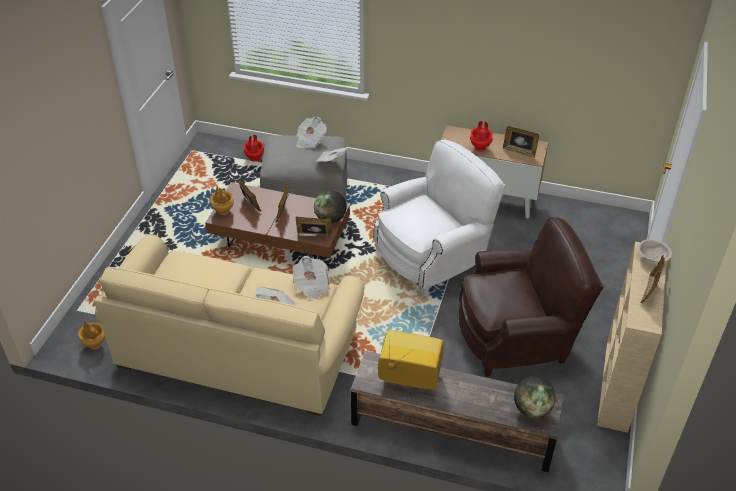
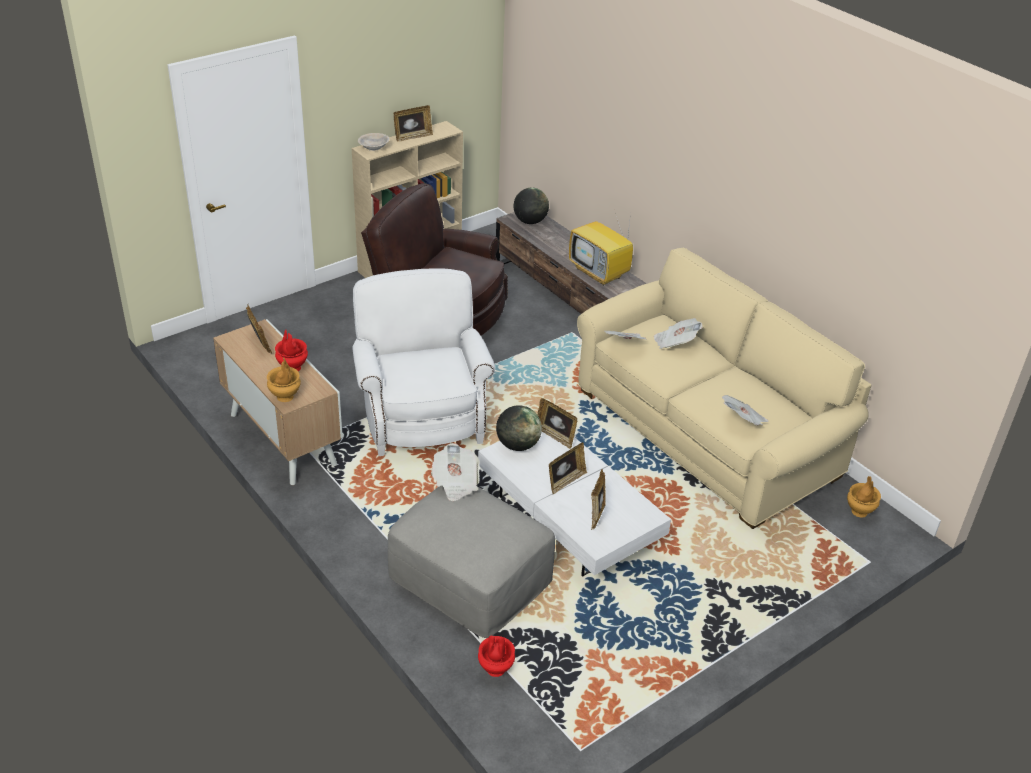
camera: 145 degrees left, 5 degrees down
brown coffee table [205,182,350,259] -> white coffee table [478,432,671,577]
brown vase [210,185,234,215] -> brown vase moved to [267,357,301,402]
newspaper [296,117,327,148] -> newspaper moved to [722,395,769,426]
white armchair [373,140,506,296] -> white armchair turned 75 degrees clockwise [352,269,495,456]

